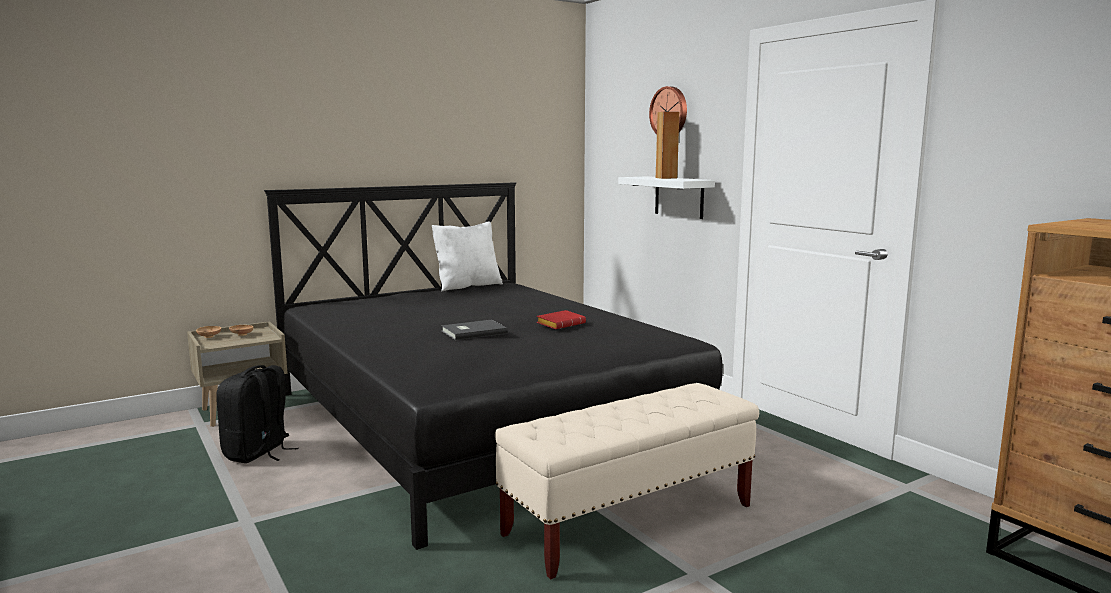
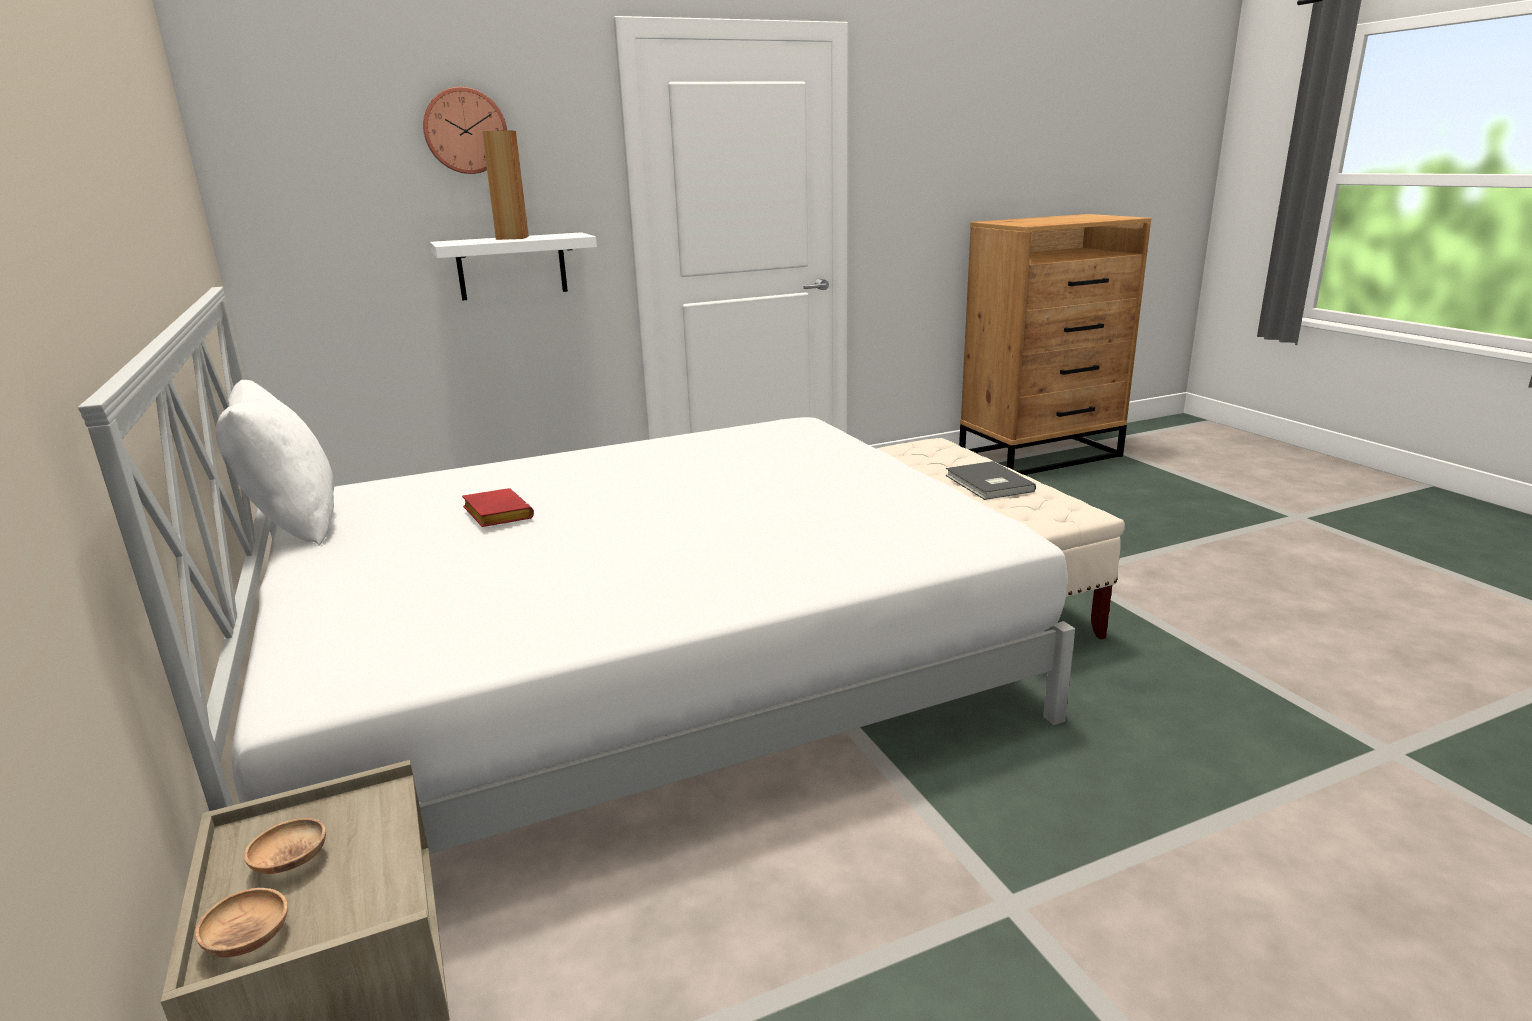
camera: 80 degrees left, 10 degrees up
black backpack [216,365,299,463] -> none
black bed [264,182,723,550] -> white bed [78,287,1075,854]
grey book [441,320,507,340] -> grey book moved to [946,461,1036,500]
red book [537,310,586,329] -> red book moved to [462,488,534,527]

